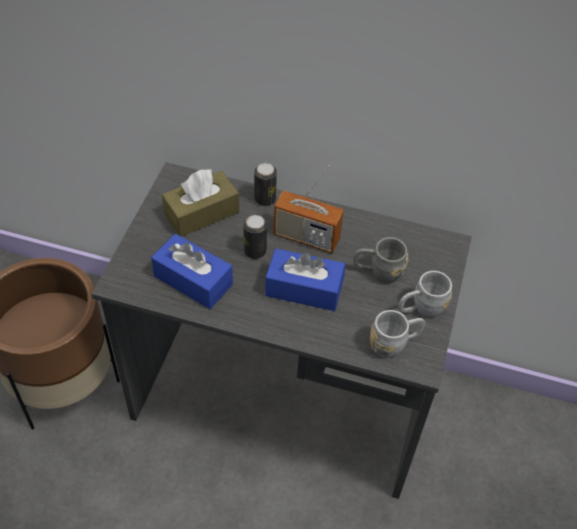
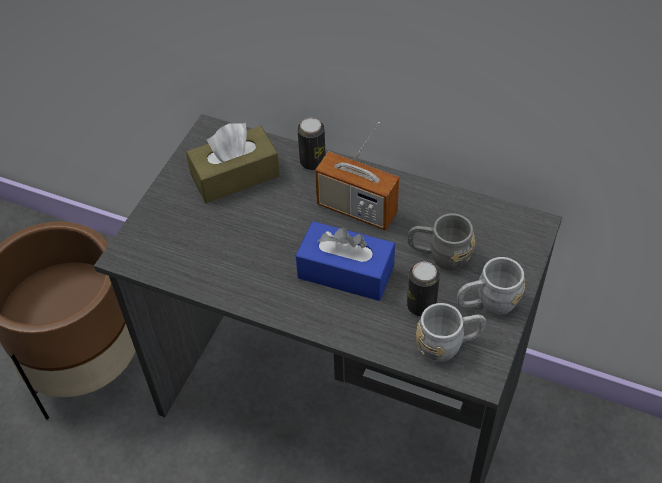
camera: 10 degrees right, 0 degrees up
blue tissue box [151,234,233,309] -> none
can [243,215,267,259] -> can moved to [407,262,440,316]

